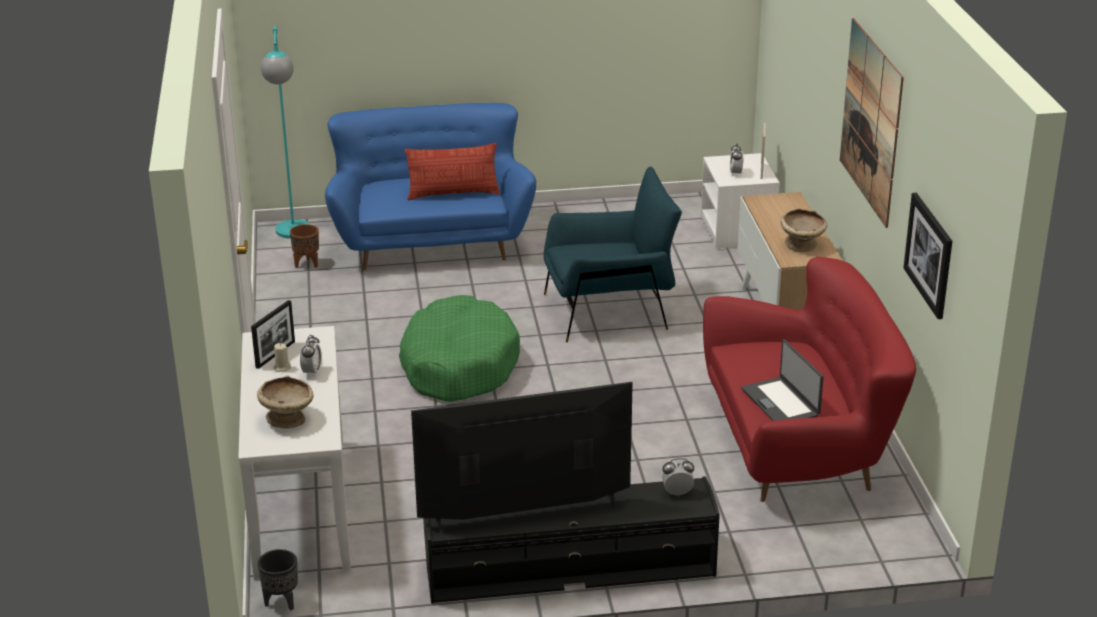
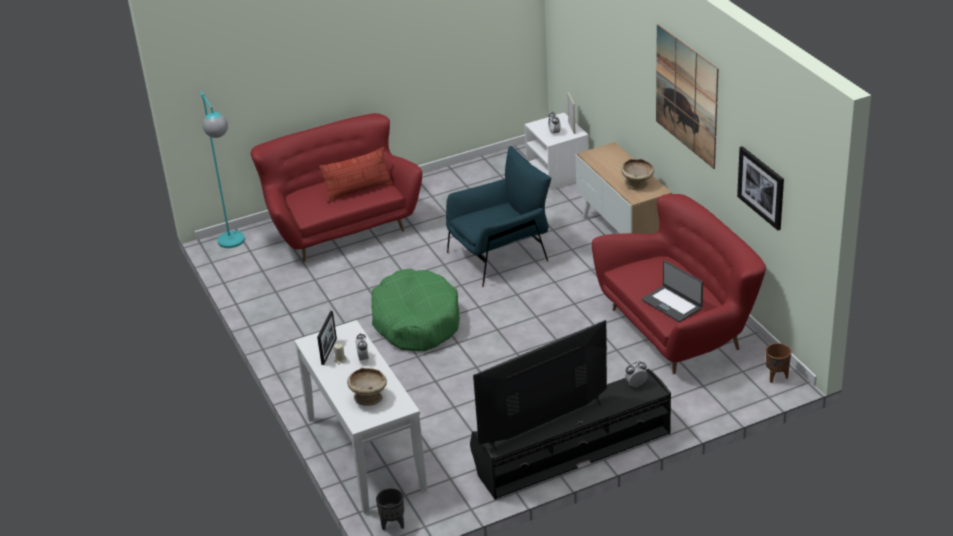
camera: 15 degrees left, 5 degrees up
brown planter [290,224,319,268] -> brown planter moved to [766,343,791,383]
blue sofa [325,103,536,270] -> red sofa [251,113,422,262]

